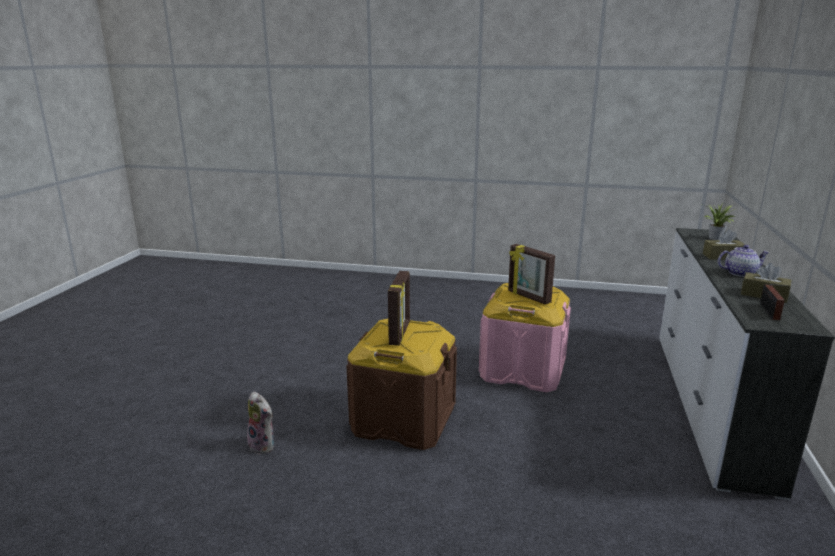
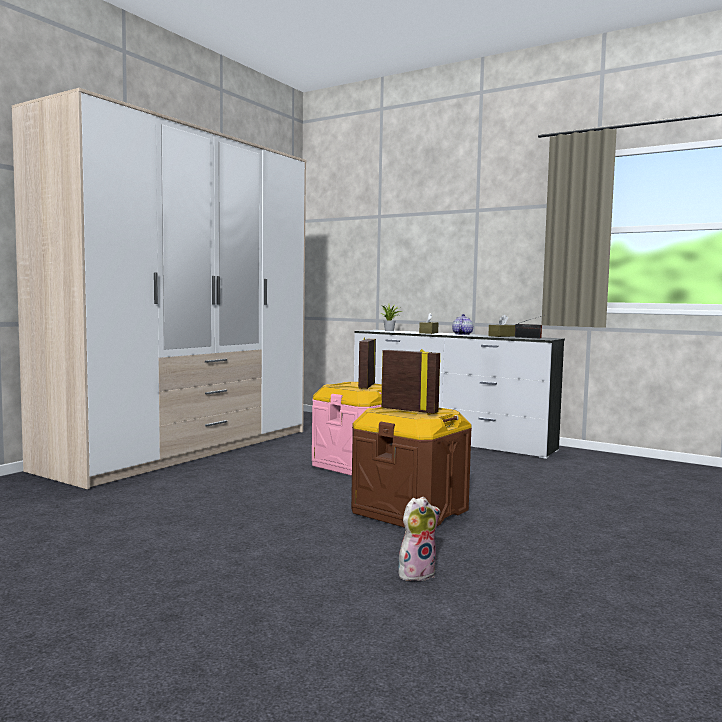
camera: 70 degrees left, 15 degrees down
picture frame [508,244,555,305] -> picture frame turned 120 degrees clockwise [358,337,376,389]
none -> wardrobe [12,88,307,489]

